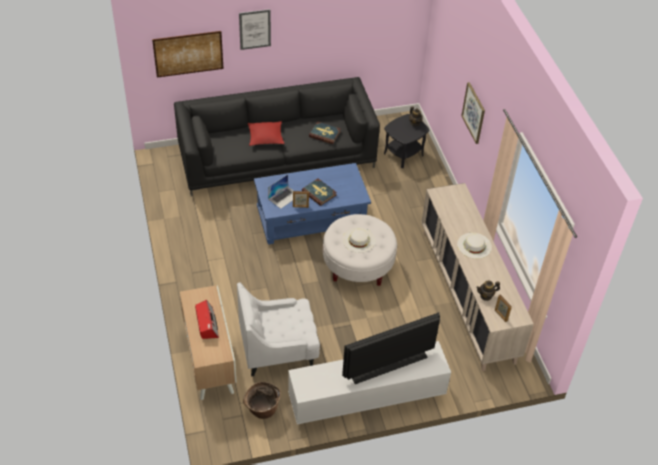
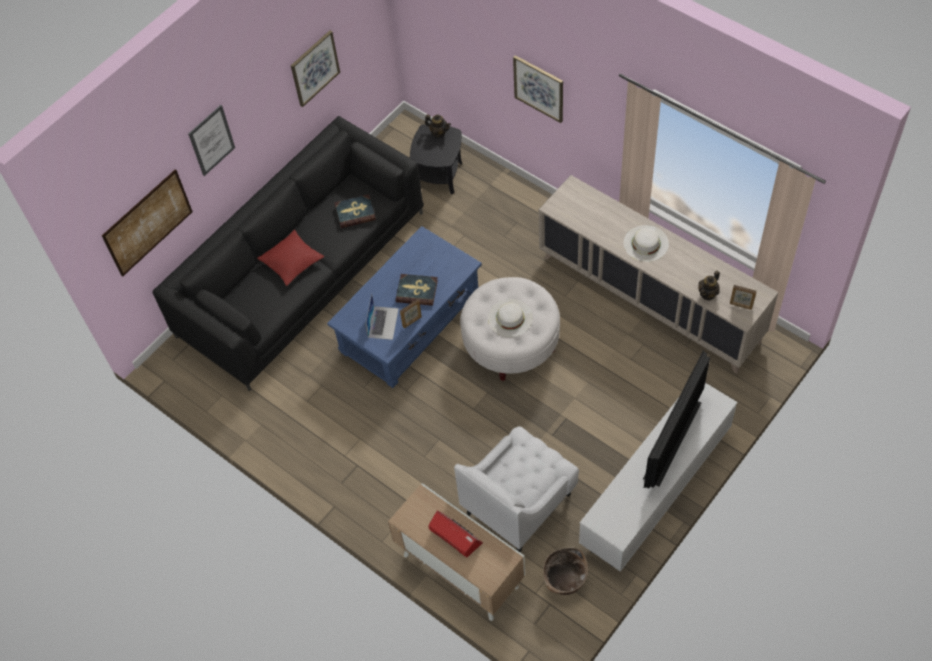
camera: 30 degrees left, 10 degrees up
none -> picture [291,30,340,107]

